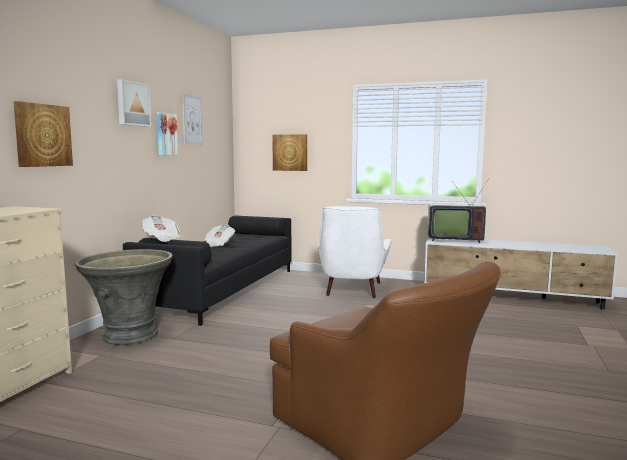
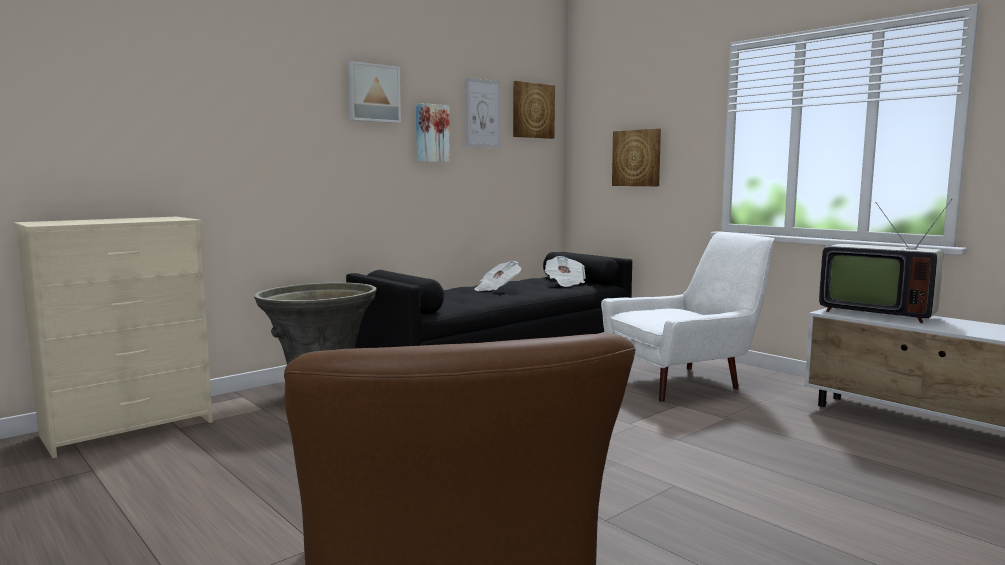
camera: 30 degrees right, 0 degrees up
picture [13,101,73,167] -> picture moved to [513,81,555,139]
newspaper [142,215,181,242] -> newspaper moved to [545,256,586,287]
white armchair [317,206,392,298] -> white armchair turned 150 degrees counterclockwise [601,232,775,402]

